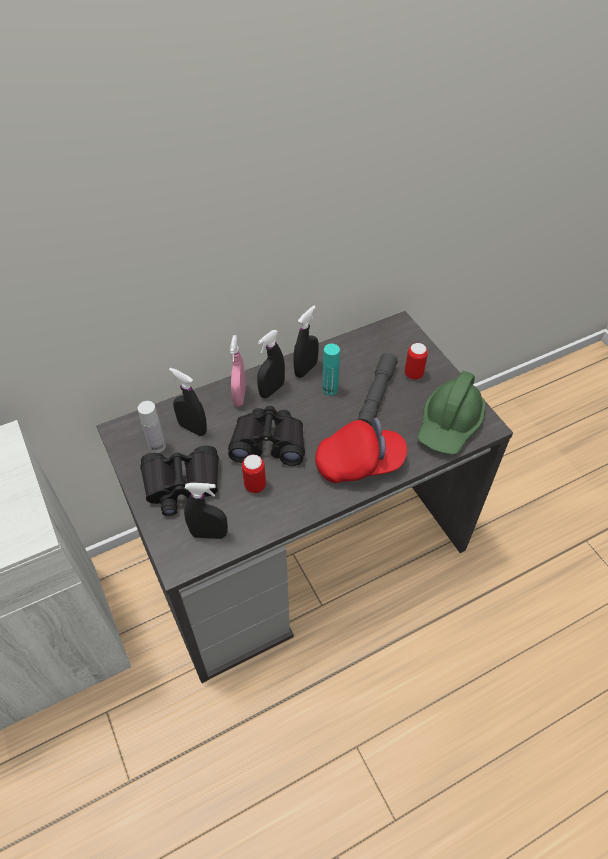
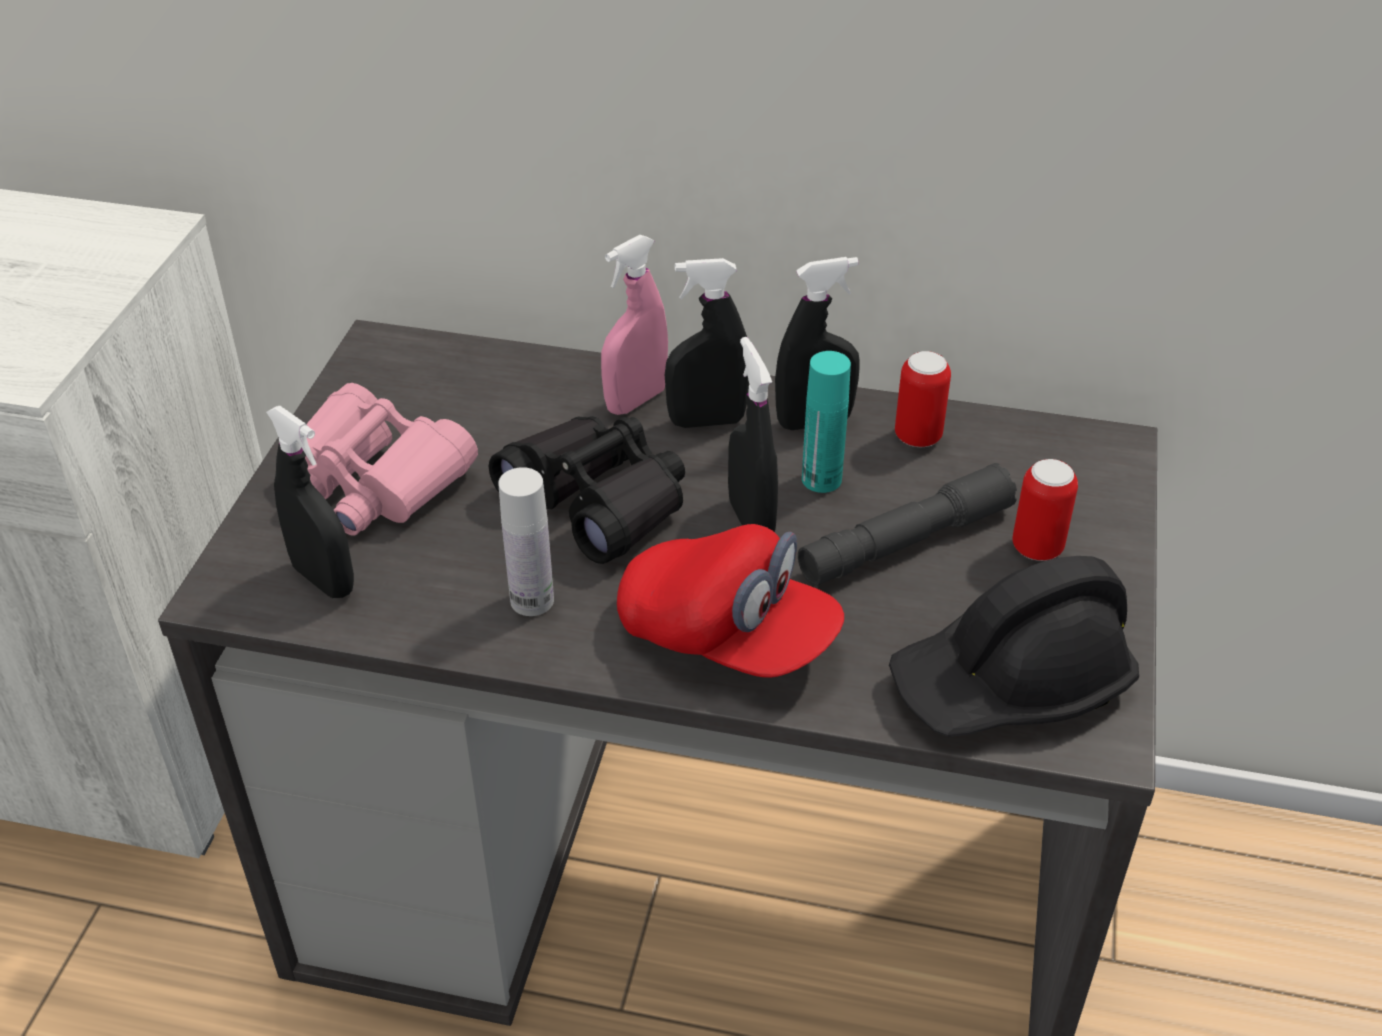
camera: 40 degrees right, 10 degrees down
white bottle [138,401,166,453] -> white bottle moved to [498,467,554,616]
black binoculars [140,446,219,516] -> pink binoculars [305,383,478,536]
black spray bottle [169,368,207,436] -> black spray bottle moved to [728,337,778,532]
can [242,455,266,493] -> can moved to [895,351,951,447]
green hard hat [417,371,486,455] -> black hard hat [889,556,1139,737]

